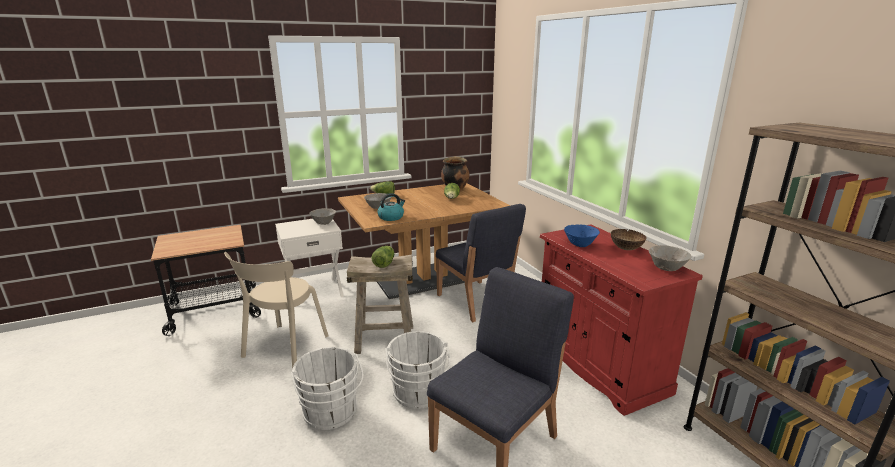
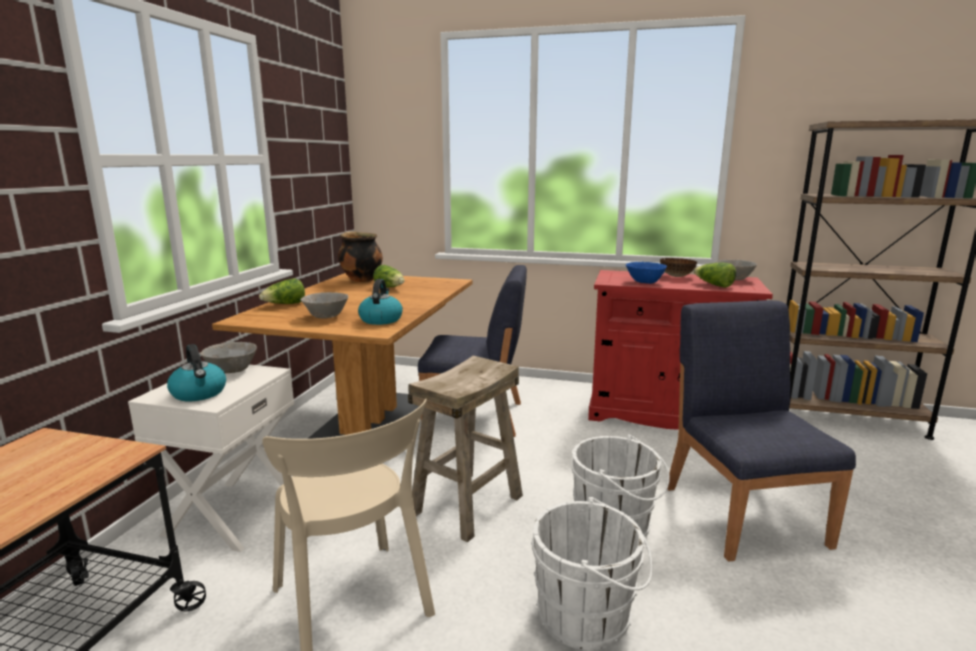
camera: 50 degrees left, 5 degrees down
lettuce [371,246,395,268] -> lettuce moved to [693,263,736,288]
none -> kettle [167,344,226,401]

